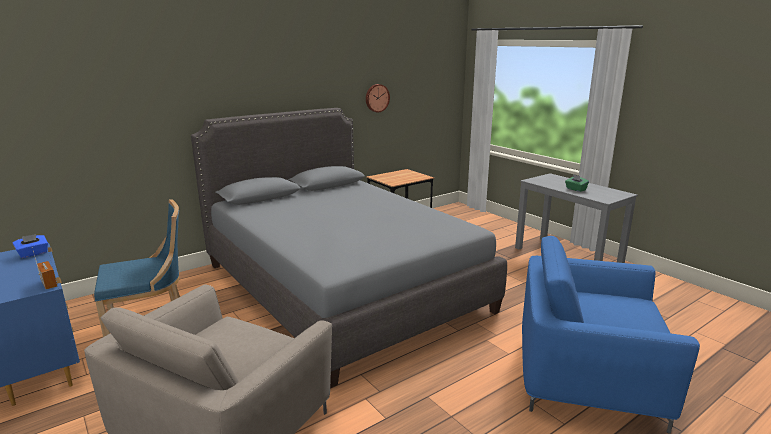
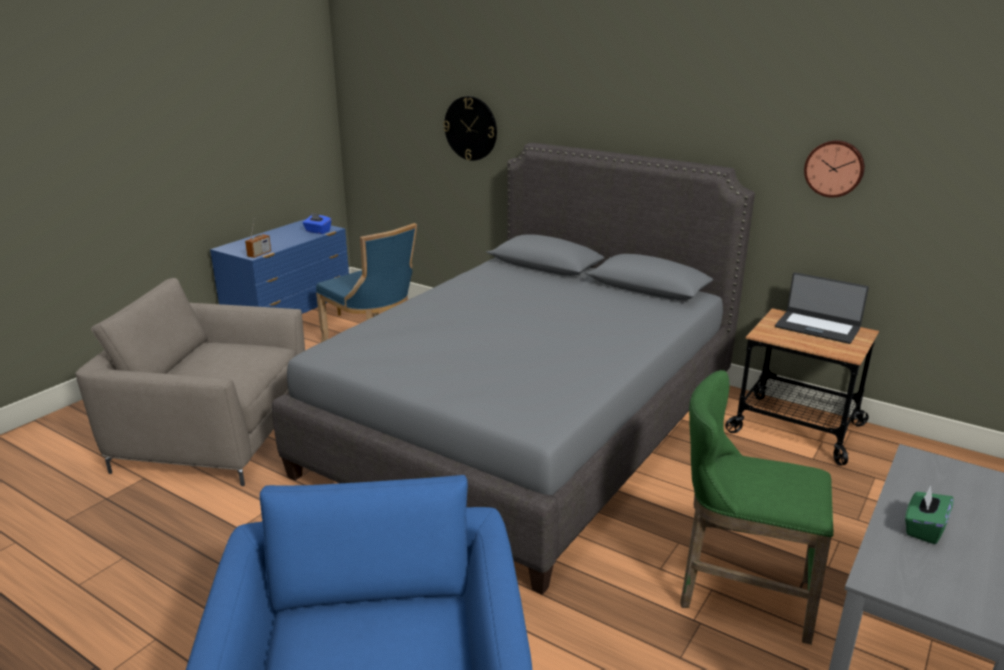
camera: 70 degrees right, 5 degrees up
none -> wall clock [443,96,497,161]
none -> green stool [680,370,834,645]
none -> laptop [775,272,869,344]

